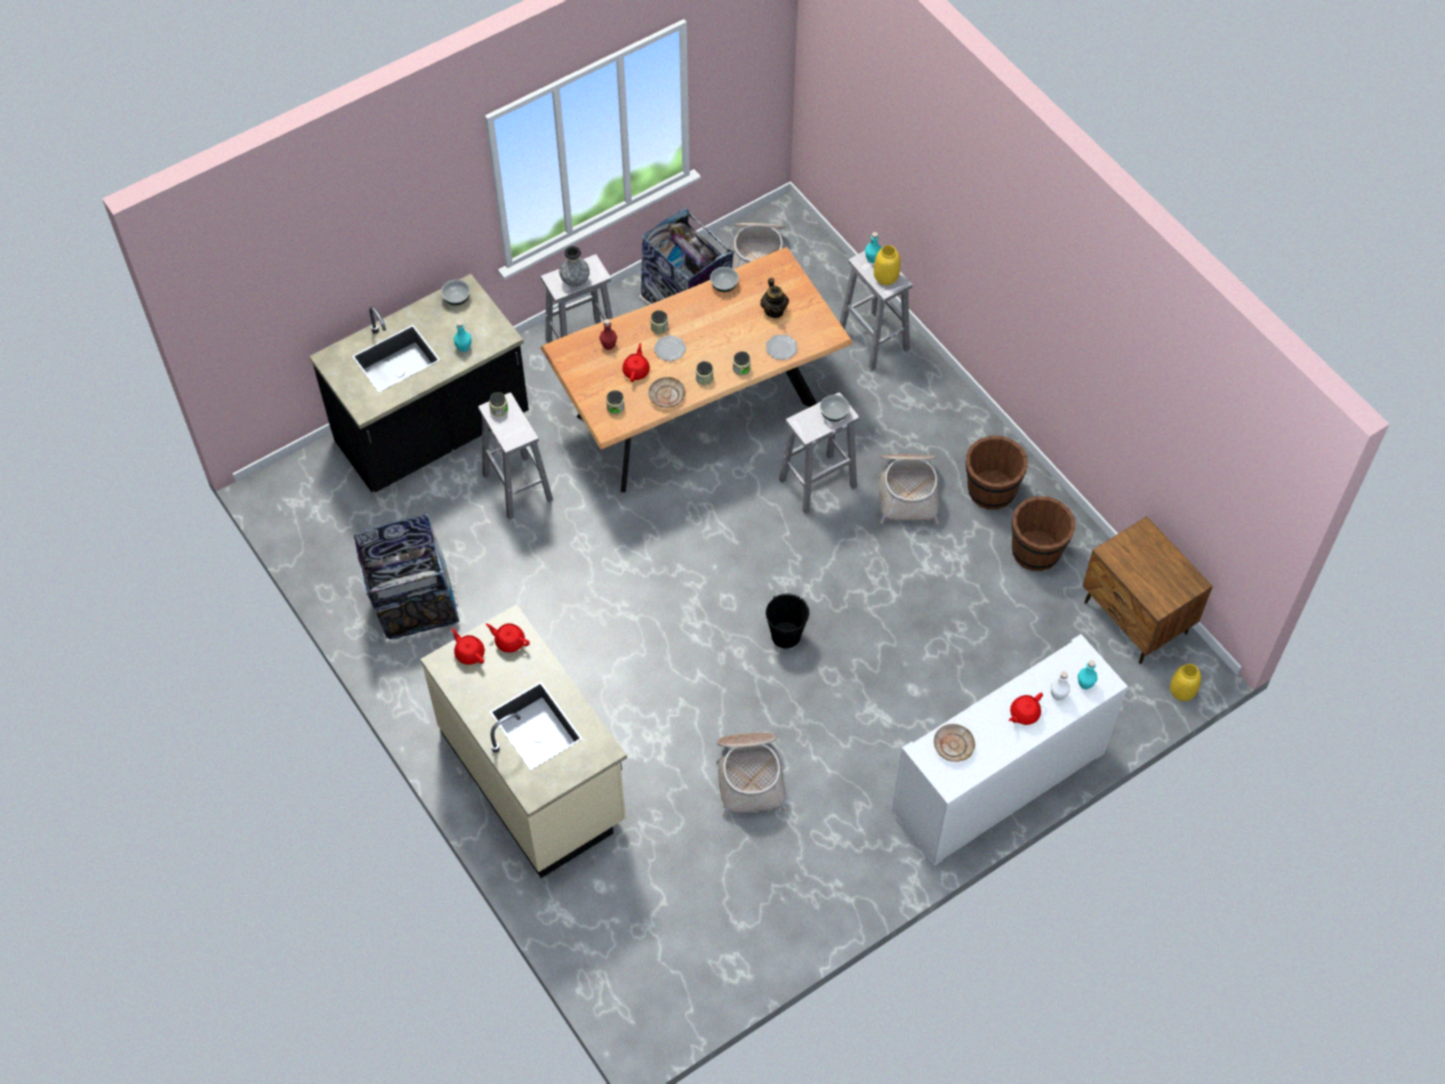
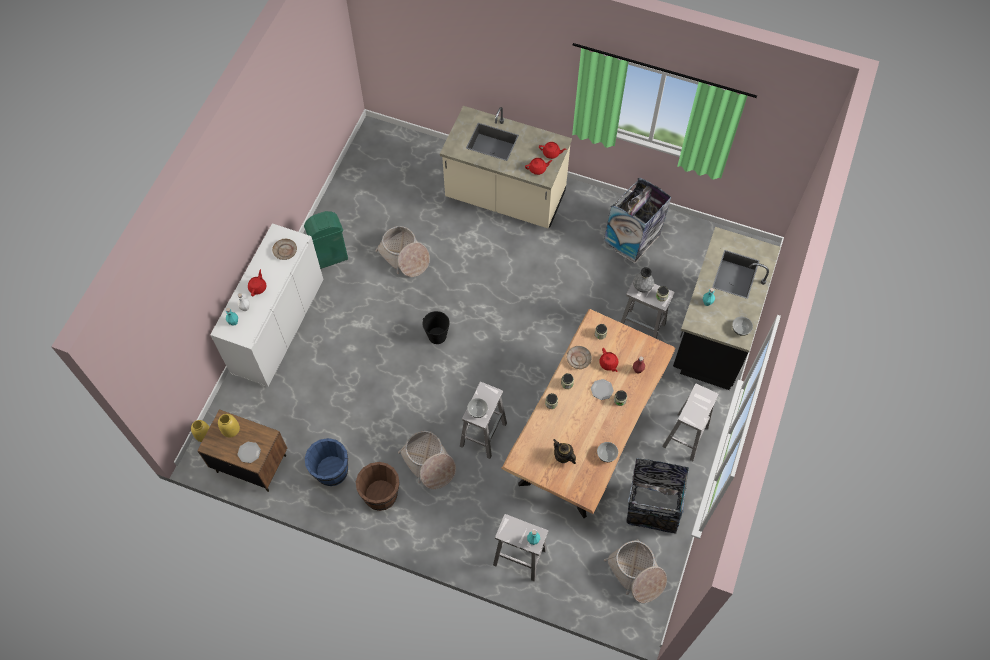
camera: 145 degrees right, 5 degrees up
grey vase [559,246,590,287] -> grey vase moved to [633,267,654,292]
plate [766,335,797,360] -> plate moved to [237,442,261,463]
yellow vase [874,245,901,285] -> yellow vase moved to [218,414,240,437]
brown bucket [1012,496,1075,571] -> blue bucket [305,438,348,486]
none -> green trash can [304,211,348,269]

